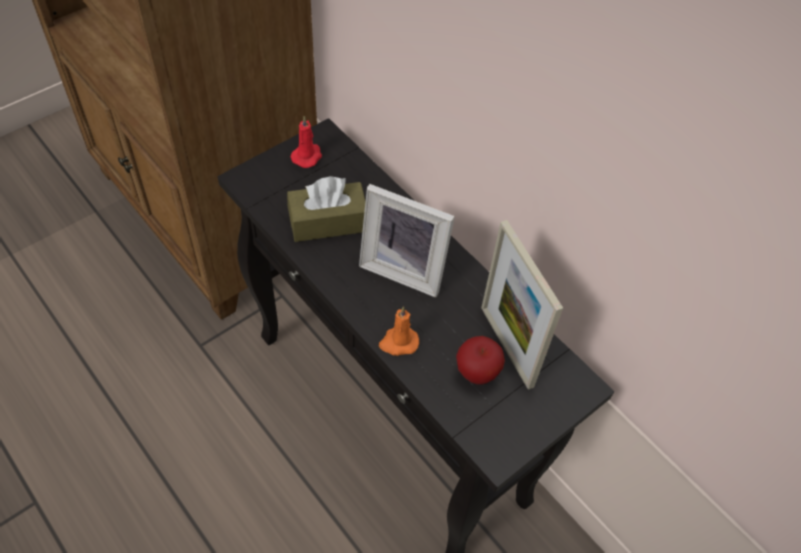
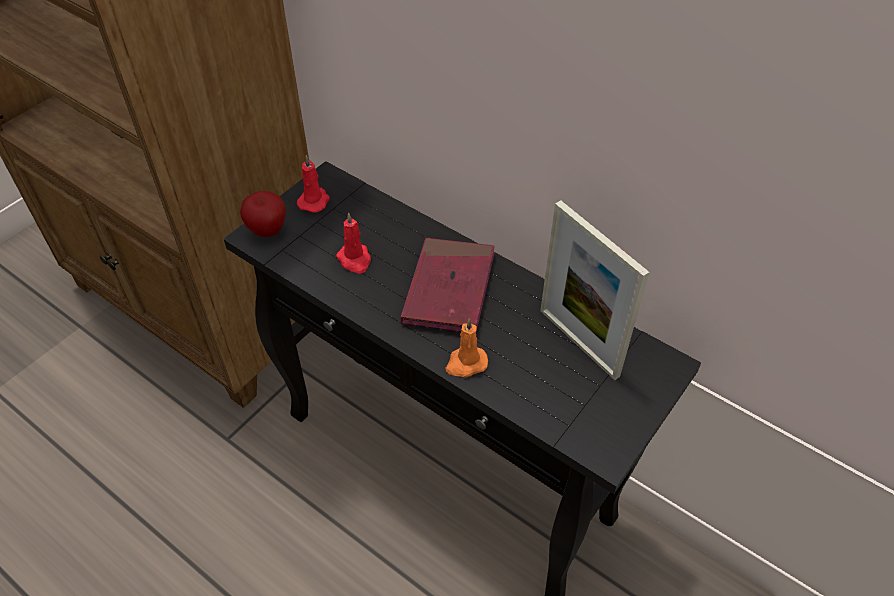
camera: 10 degrees left, 5 degrees down
brown tissue box [287,176,366,242] -> red candle [336,212,371,274]
picture frame [359,184,455,298] -> red book [401,238,495,333]
apple [456,336,505,384] -> apple moved to [240,191,286,237]

